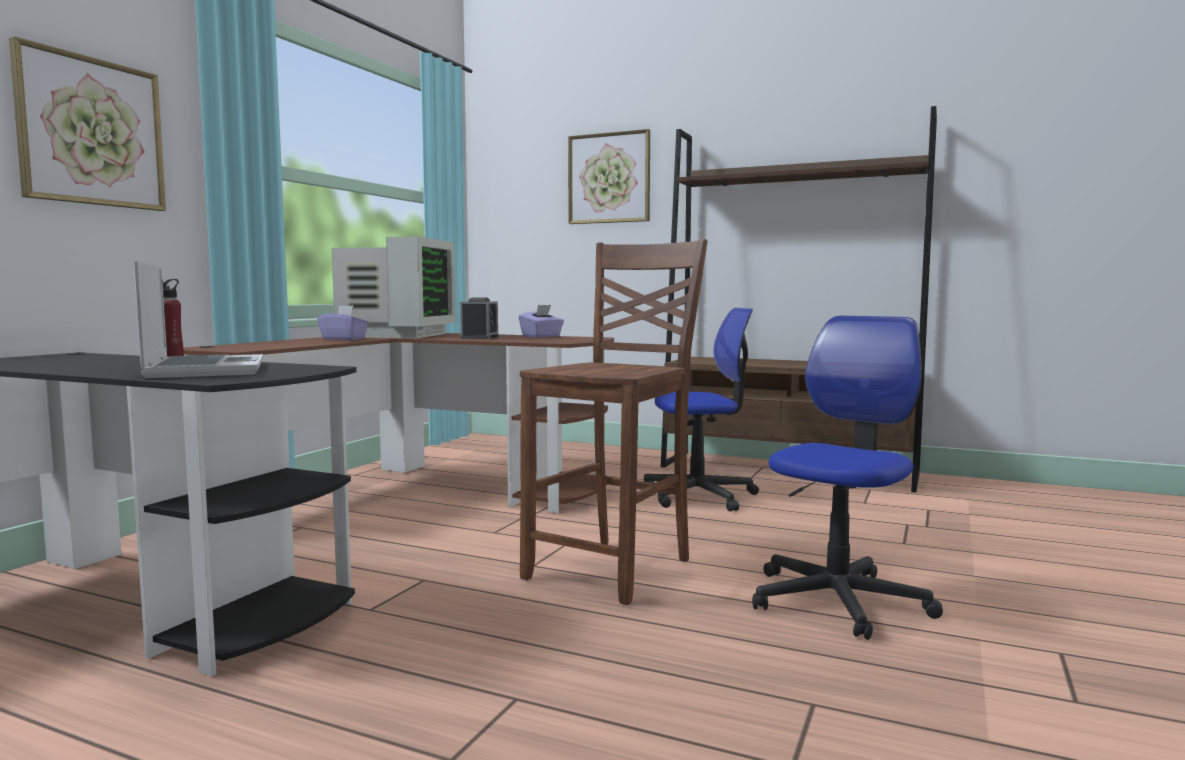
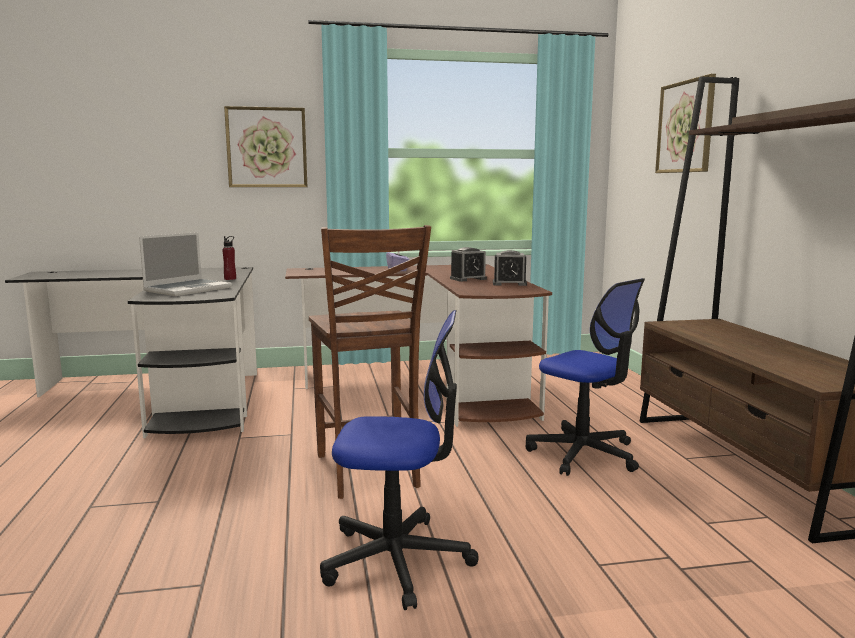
camera: 55 degrees right, 5 degrees up
monitor [332,237,455,338] -> none
purple tissue box [519,305,564,338] -> alarm clock [493,250,527,286]
brown chair [520,239,708,605] -> brown chair turned 75 degrees clockwise [309,225,431,499]

